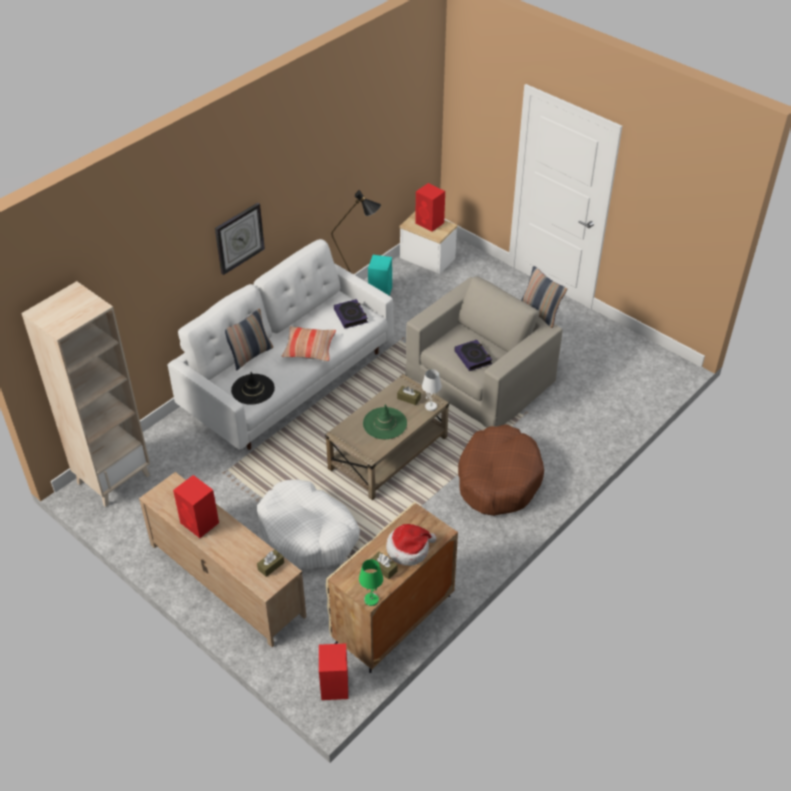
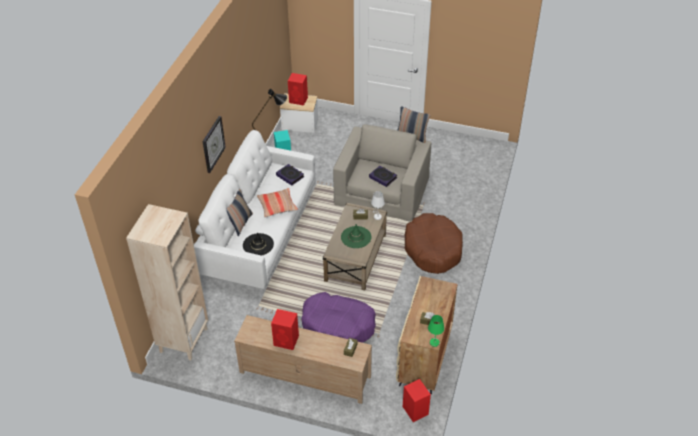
camera: 25 degrees left, 0 degrees up
white dog bed [257,480,360,569] -> purple dog bed [301,292,376,343]
hat [386,524,437,566] -> none

